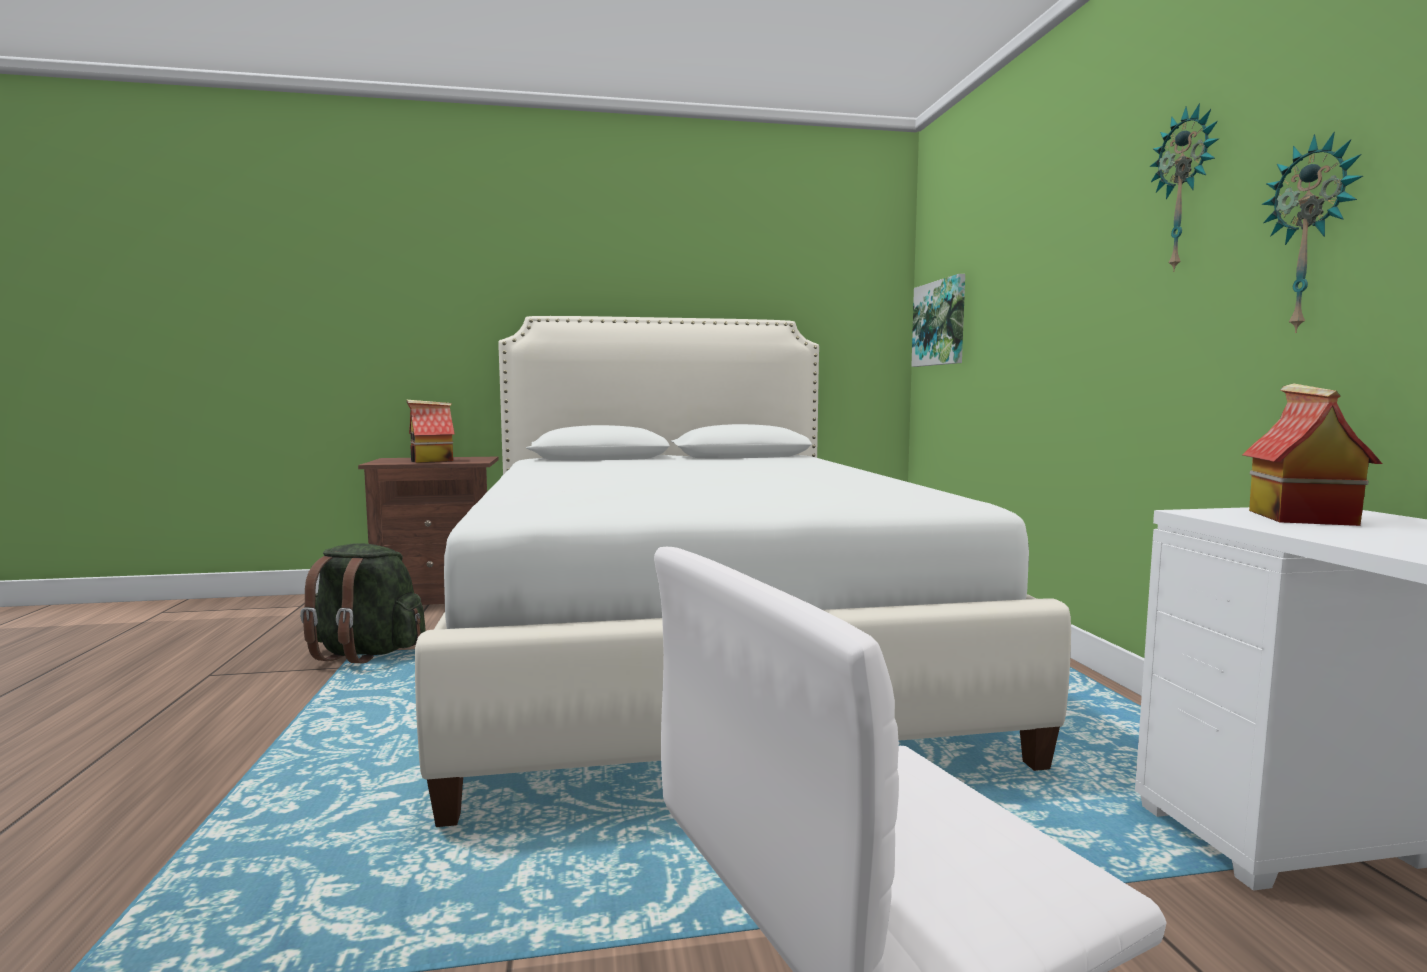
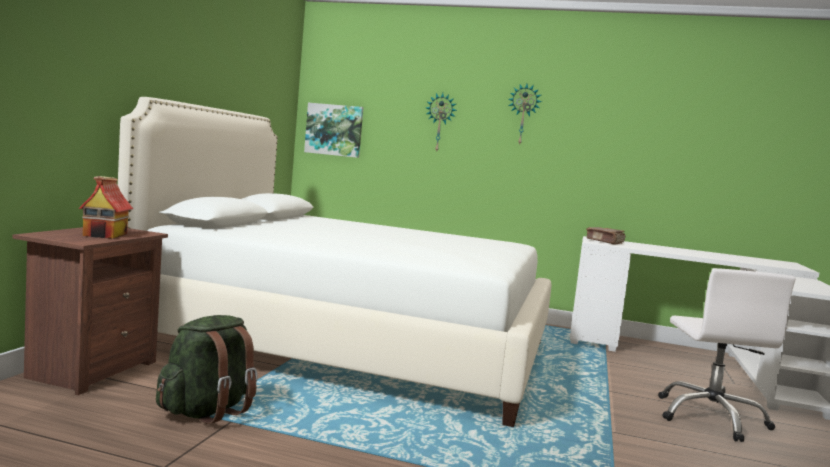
camera: 65 degrees left, 0 degrees up
toy house [1242,383,1383,526] -> brown book [586,227,626,245]
wall clock [1261,132,1363,333] -> wall clock moved to [426,93,457,153]

